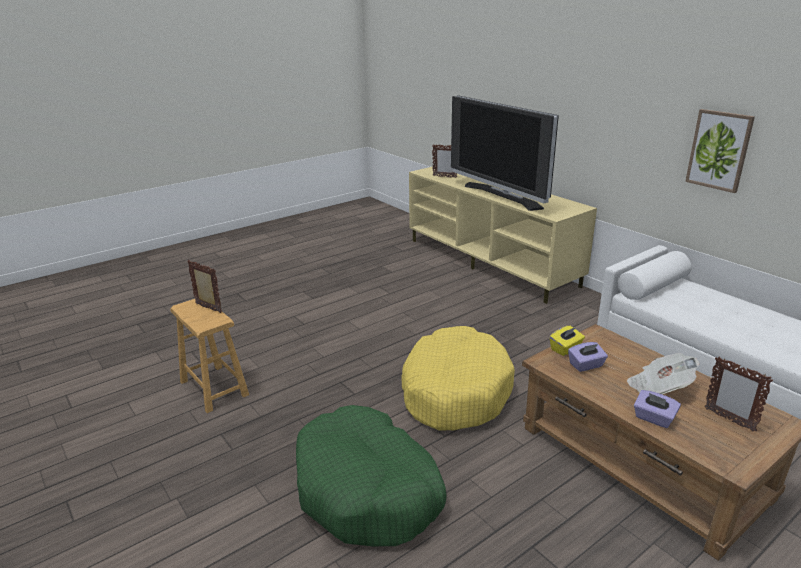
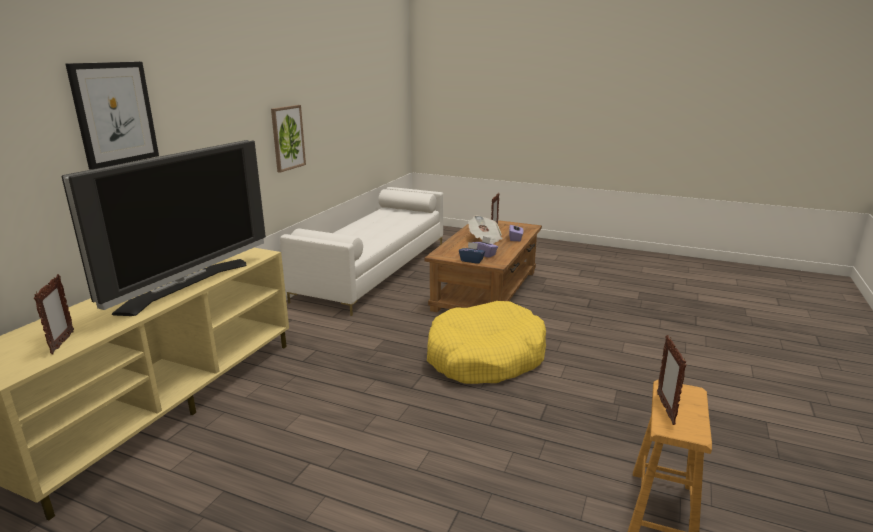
camera: 120 degrees left, 5 degrees down
green dog bed [296,405,446,546] -> none
yellow tissue box [550,326,585,356] -> blue tissue box [459,242,485,264]
none -> picture [66,62,159,170]

